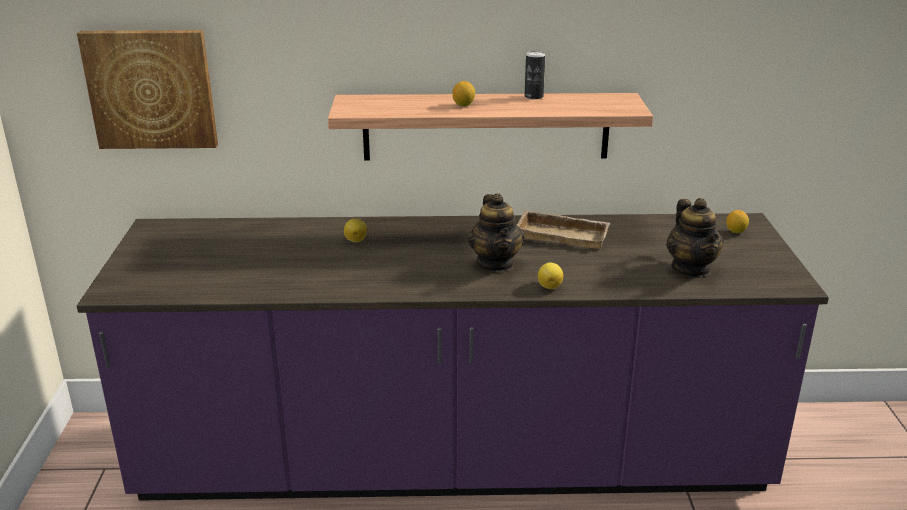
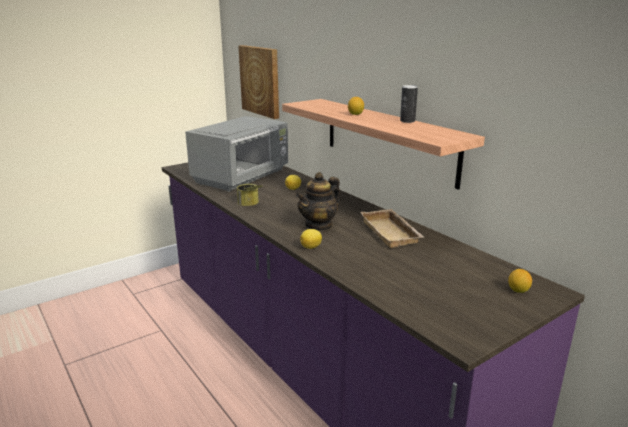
camera: 55 degrees right, 5 degrees down
teapot [666,198,724,277] -> none
none -> grey microwave [185,116,288,192]
none -> can [237,184,263,206]

